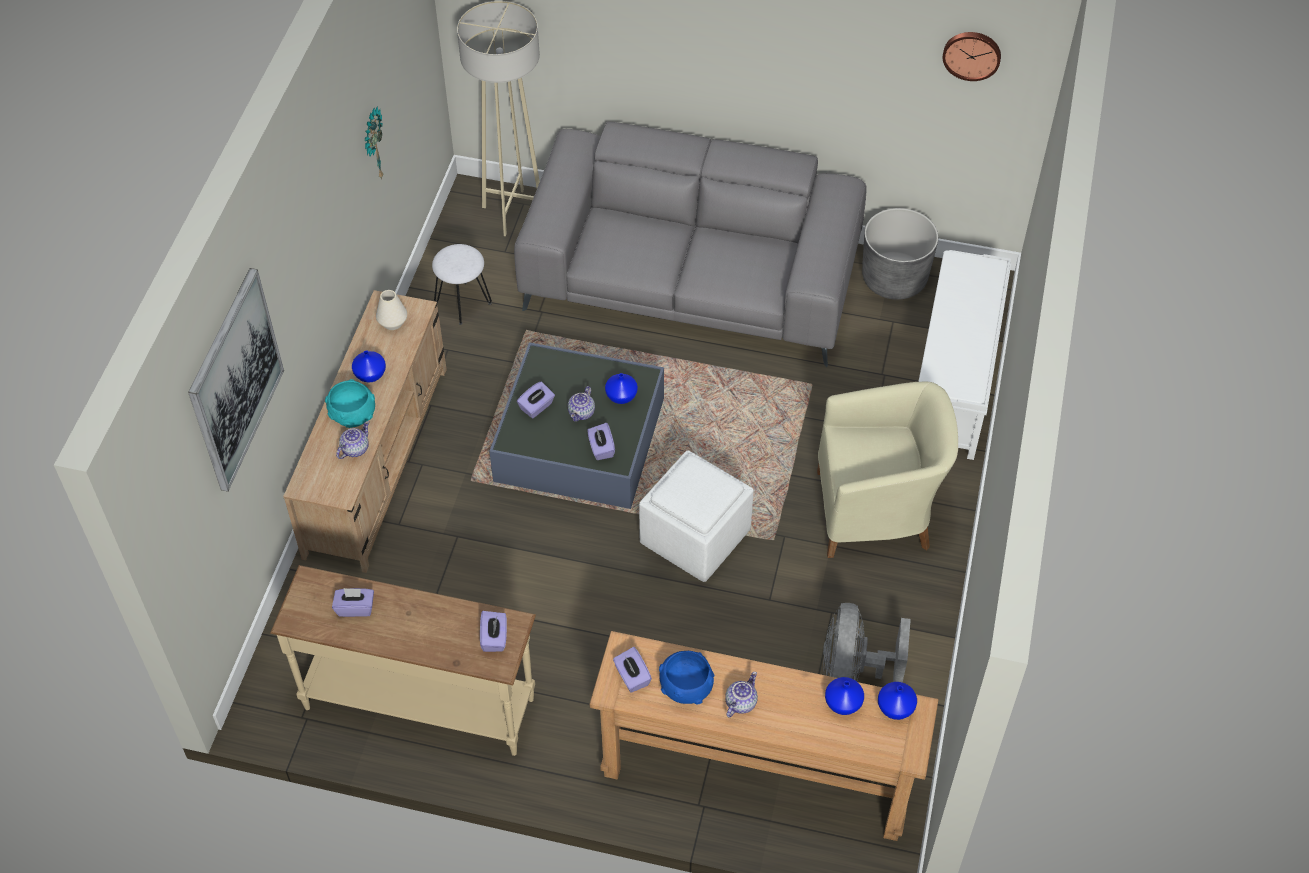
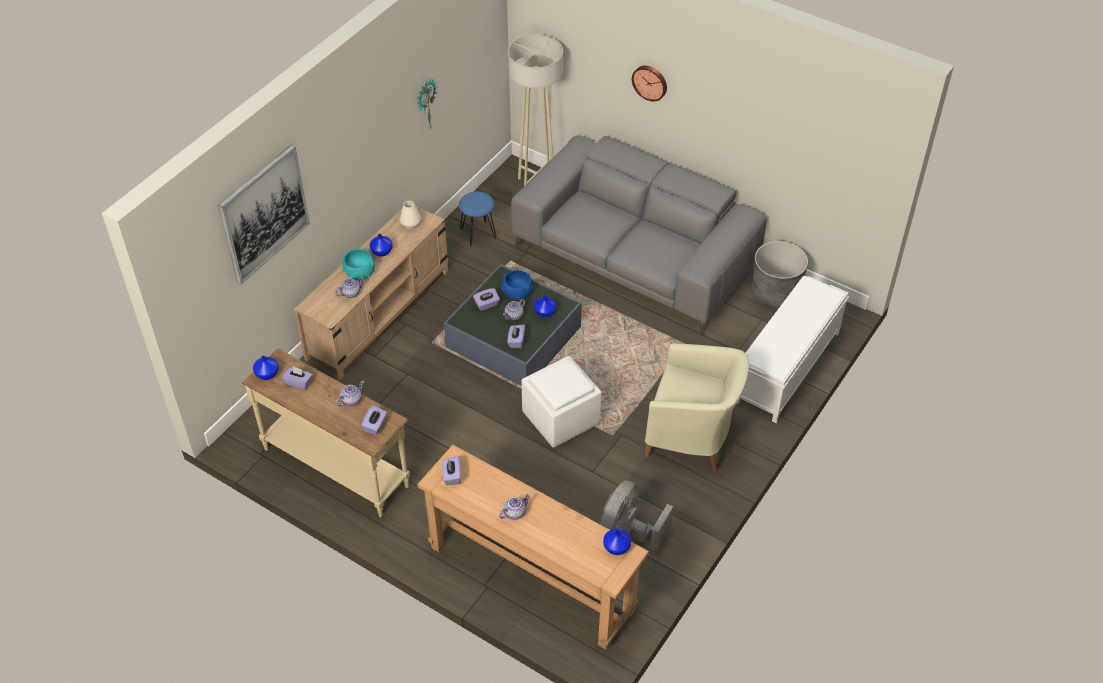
camera: 20 degrees right, 5 degrees down
white stool [432,244,492,325] -> blue stool [459,191,497,247]
blue bowl [659,651,715,705] -> blue bowl moved to [501,270,533,300]
blue vase [825,677,864,715] -> blue vase moved to [253,356,279,380]
wall clock [943,32,1001,81] -> wall clock moved to [632,66,667,102]
none -> teapot [336,381,364,406]

